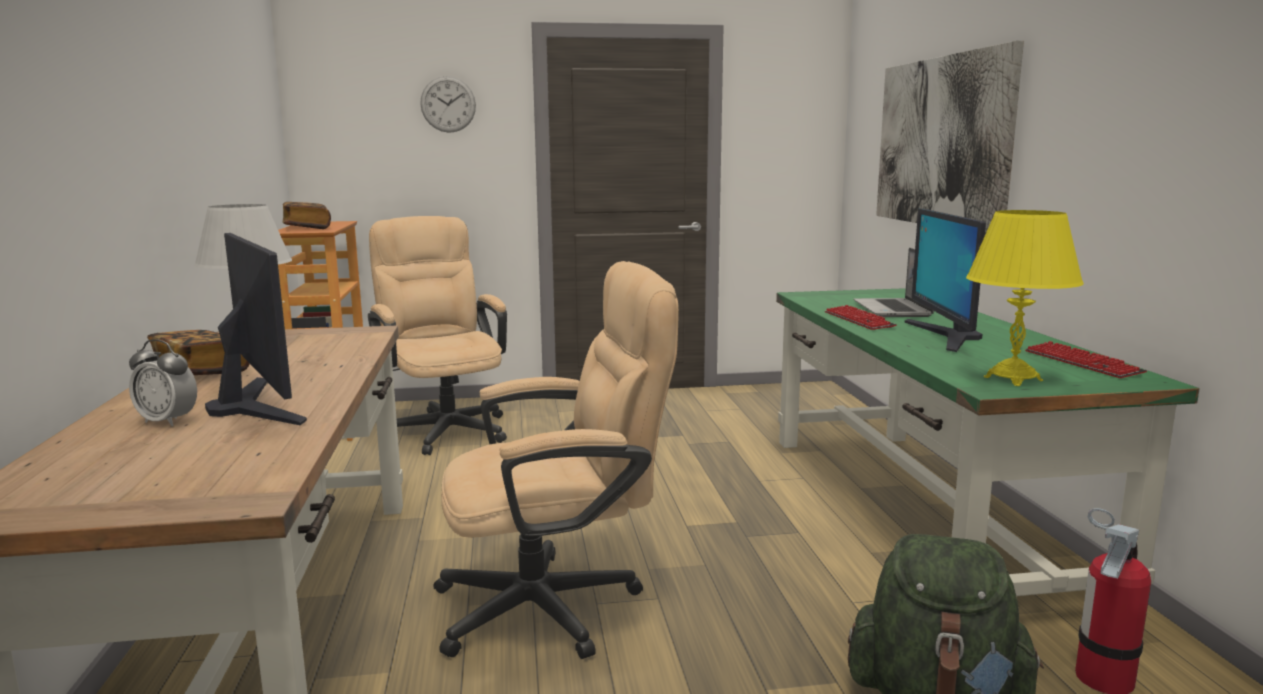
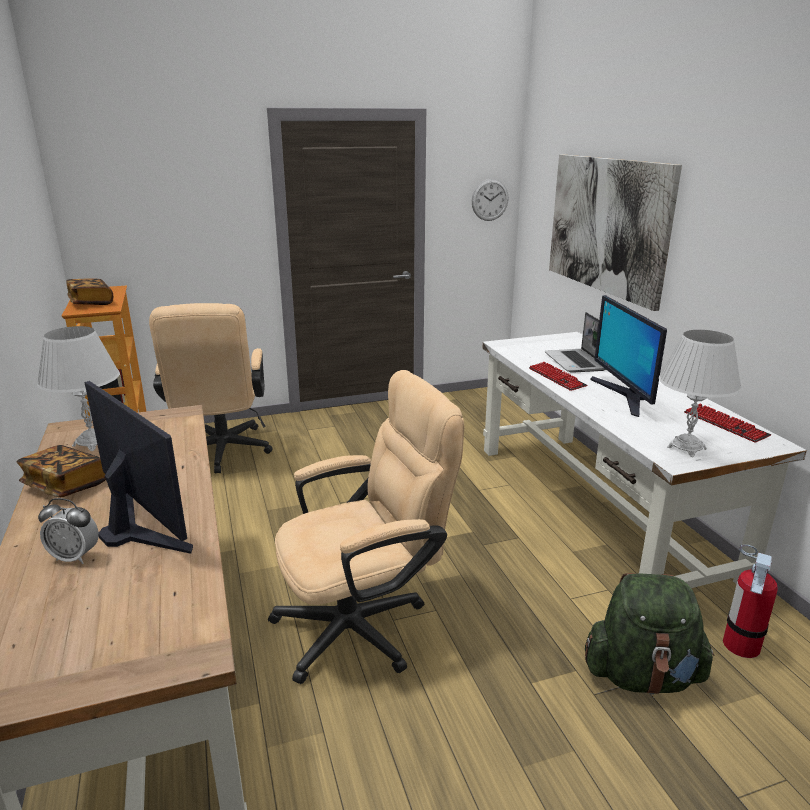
camera: 10 degrees left, 10 degrees up
beige office chair [368,216,507,455] -> beige office chair turned 150 degrees counterclockwise [149,303,273,473]
wall clock [420,76,476,133] -> wall clock moved to [472,179,509,221]
green desk [776,288,1200,596] -> white desk [482,332,807,588]
yellow table lamp [966,210,1084,386] -> white table lamp [659,330,742,457]

